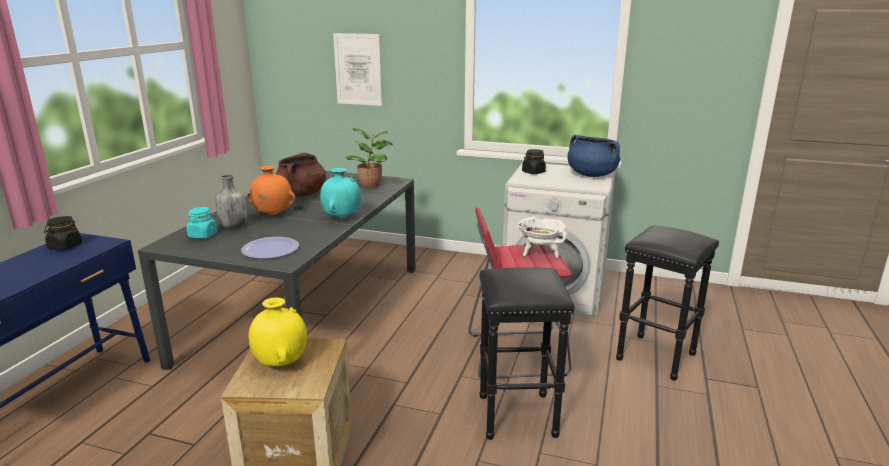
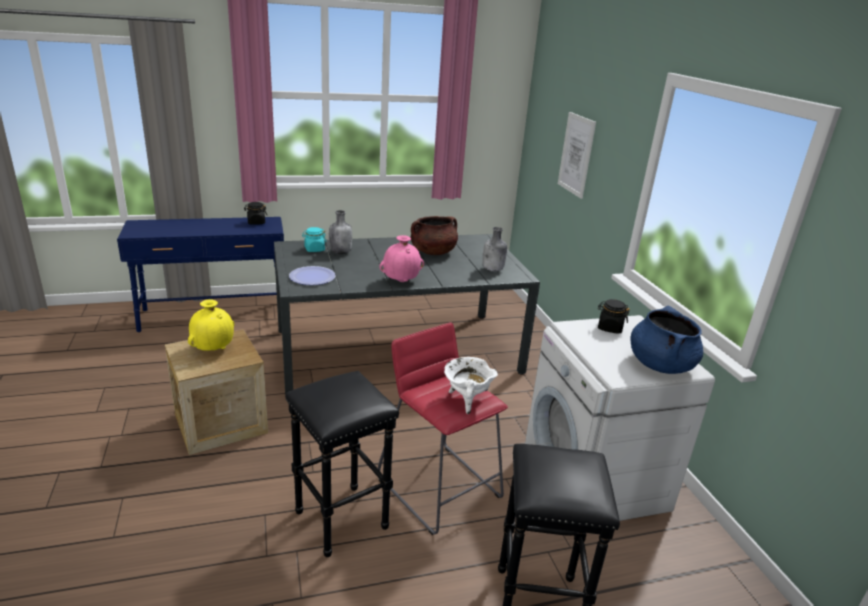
camera: 55 degrees right, 5 degrees up
orange vase [247,166,296,215] -> none
turquoise vase [320,168,361,219] -> pink vase [379,235,424,282]
potted plant [345,128,393,188] -> grey bottle [482,227,507,272]

